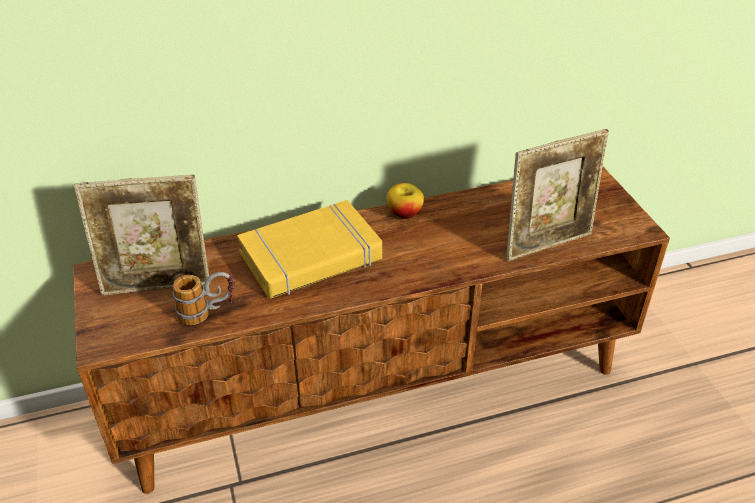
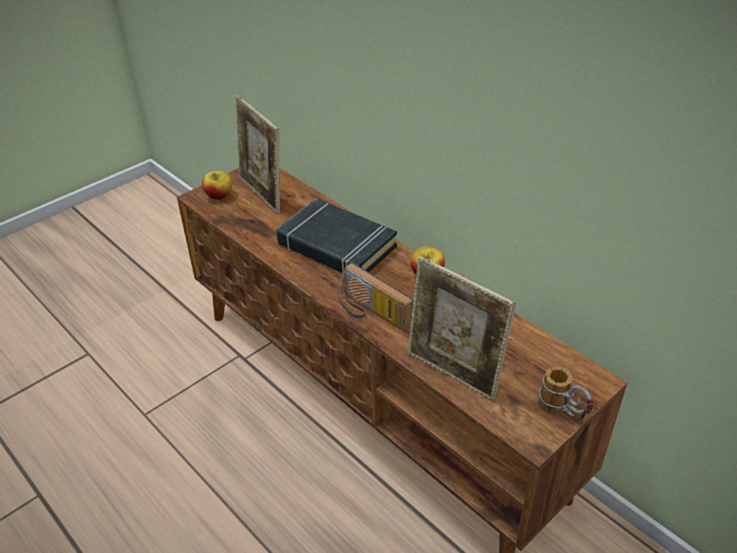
camera: 65 degrees right, 0 degrees up
mug [173,272,235,325] -> mug moved to [538,366,594,421]
yellow book [237,200,382,299] -> black book [276,198,397,276]
none -> apple [202,171,232,200]
none -> radio [337,263,413,332]

